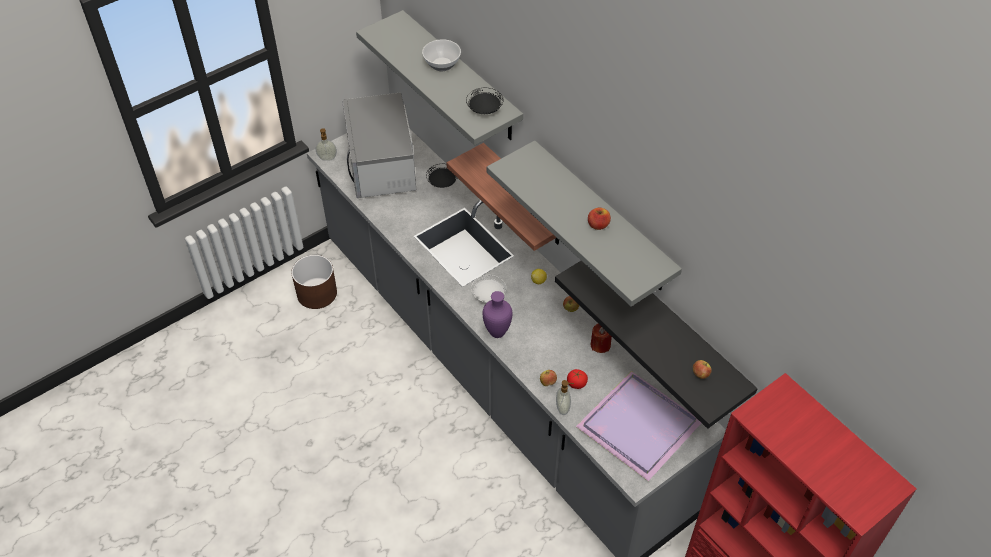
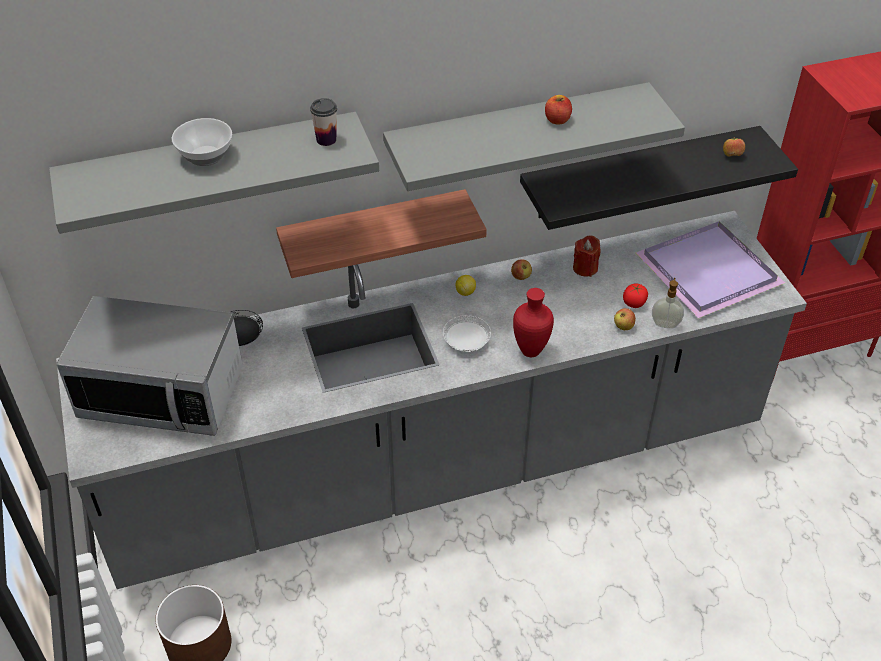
camera: 70 degrees left, 5 degrees down
soap dispenser [316,128,337,161] -> none
black plate [466,88,504,114] -> cup [310,98,337,146]
purple vase [482,291,513,338] -> red vase [513,288,554,357]

